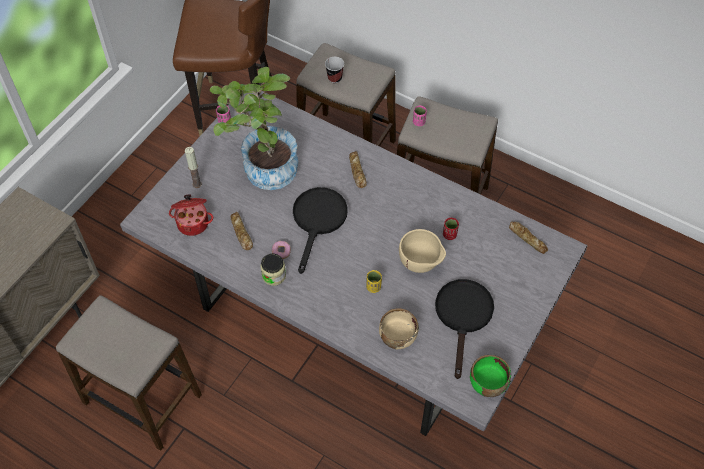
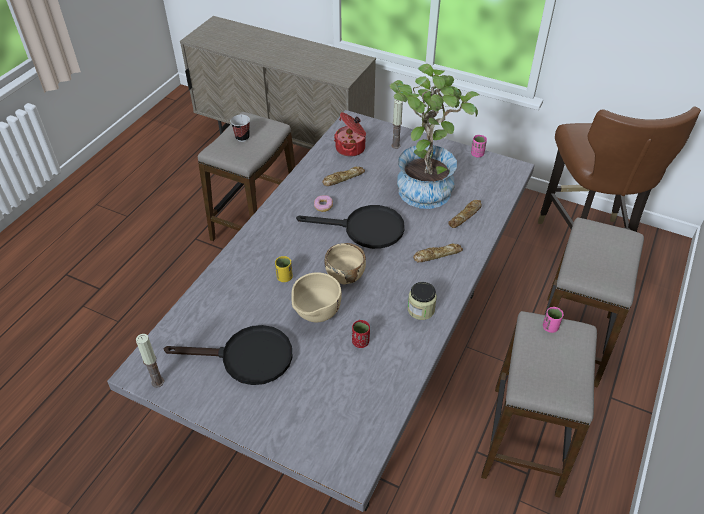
camera: 85 degrees right, 10 degrees down
jar [261,254,286,286] -> jar moved to [408,282,437,320]
cup [325,57,344,83] -> cup moved to [230,115,250,142]
beige bowl [379,308,419,349] -> beige bowl moved to [325,243,366,284]
green bowl [470,355,511,397] -> candle [136,334,164,388]
bread [509,222,548,254] -> bread moved to [448,200,482,228]

